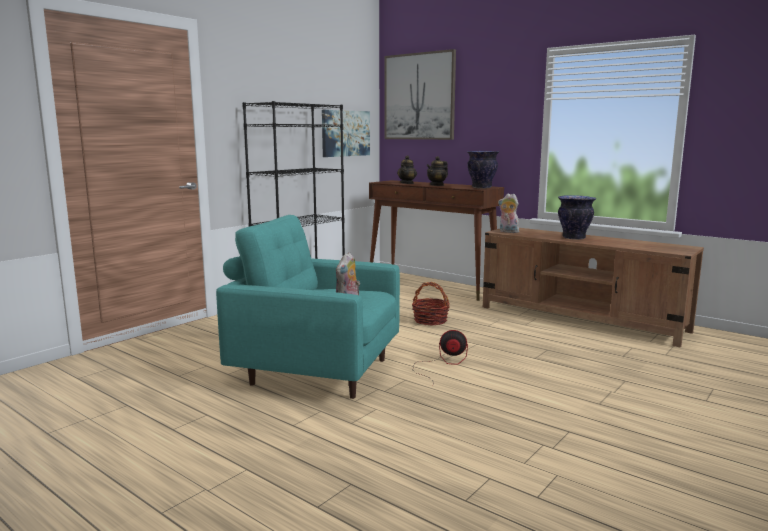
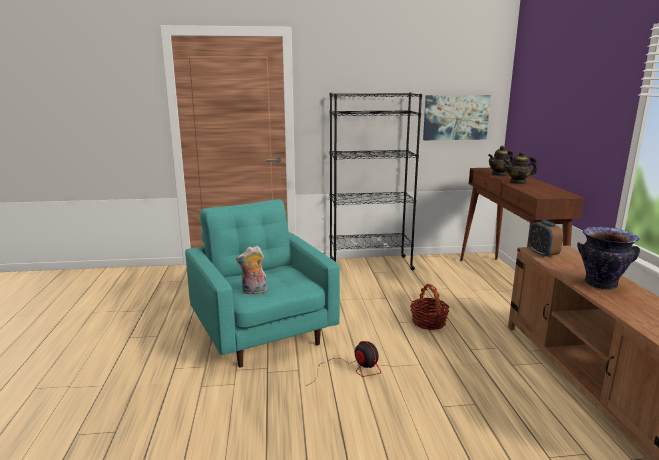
camera: 45 degrees right, 5 degrees up
picture [384,49,456,140] -> none
vase [467,151,499,188] -> none
plush toy [498,194,519,233] -> alarm clock [528,220,563,257]

